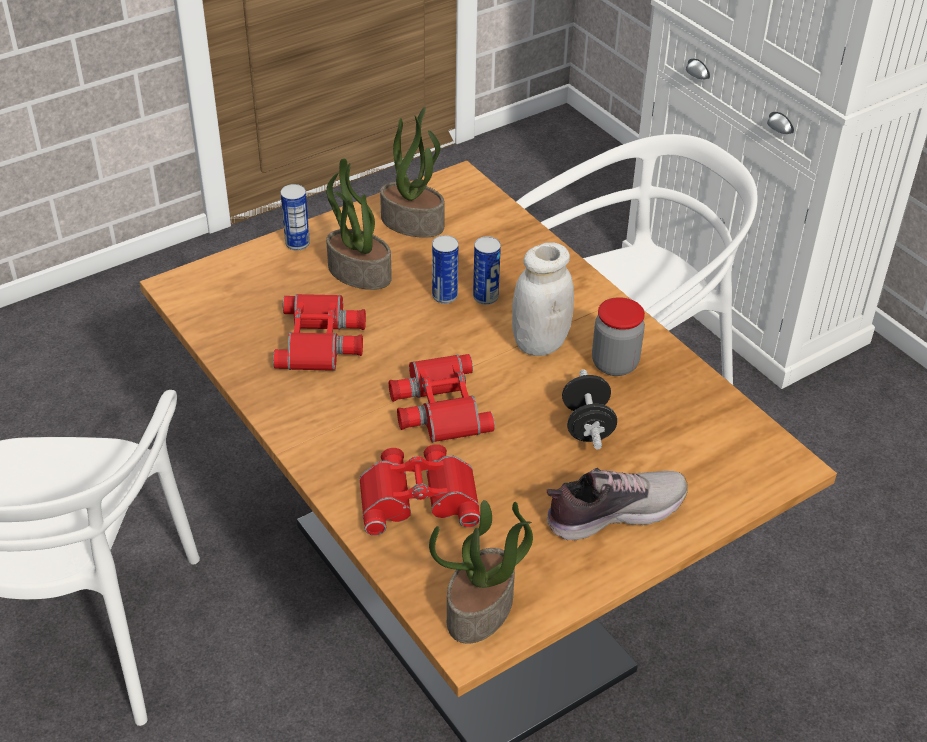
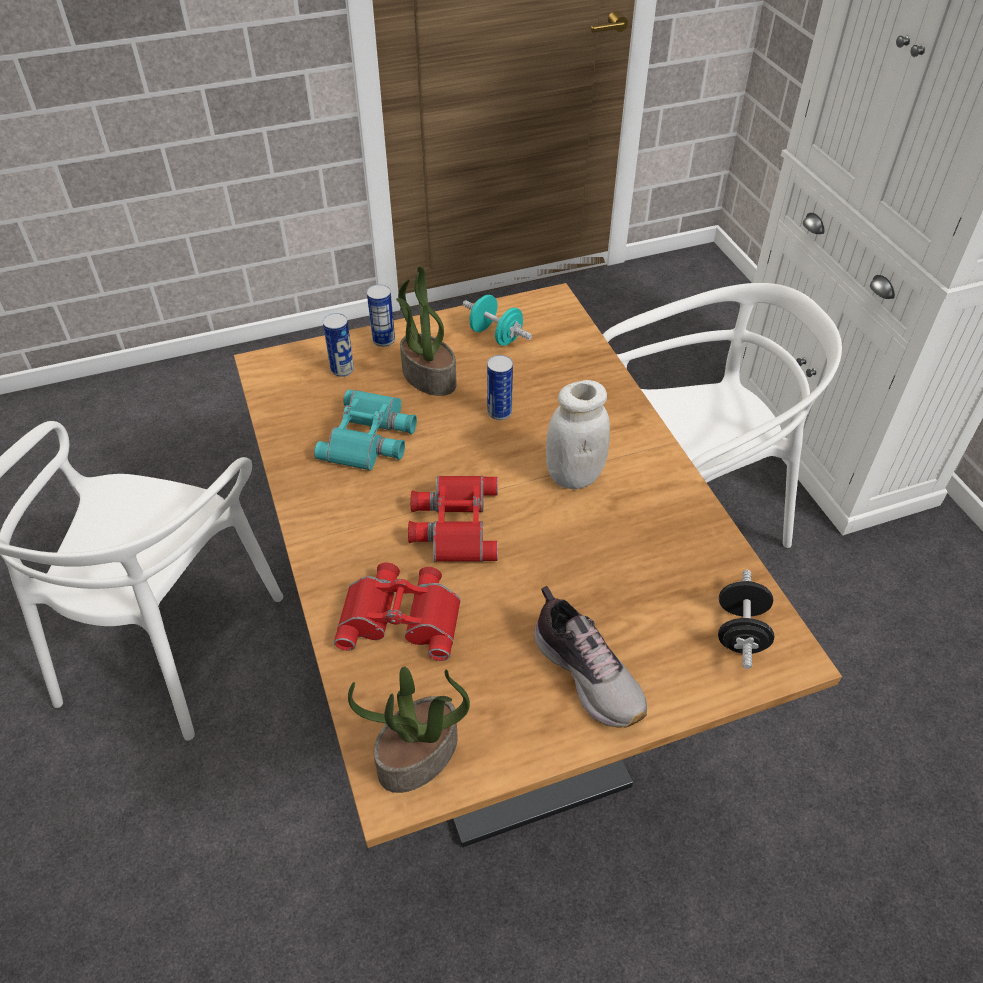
camera: 15 degrees right, 5 degrees up
red binoculars [273,294,366,371] -> turquoise binoculars [314,390,417,471]
potted plant [380,107,445,238] -> turquoise dumbbell [463,295,532,346]
can [473,236,501,305] -> can moved to [323,313,354,377]
shoe [547,468,688,540] -> shoe turned 60 degrees clockwise [534,586,647,728]
black dumbbell [562,369,617,449] -> black dumbbell moved to [718,570,774,669]
jar [592,297,645,376] -> none

